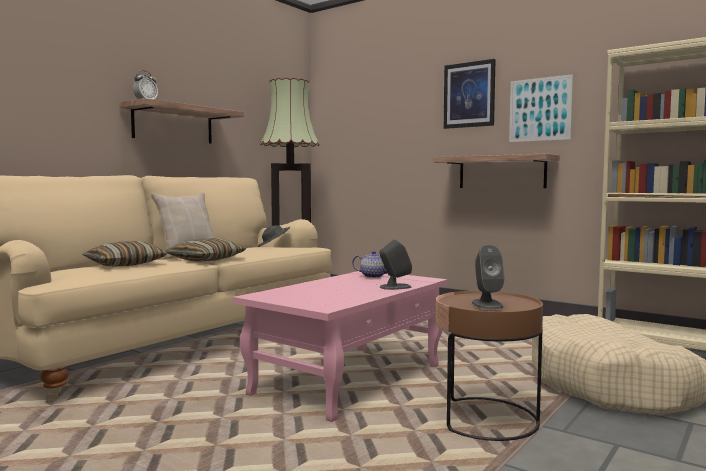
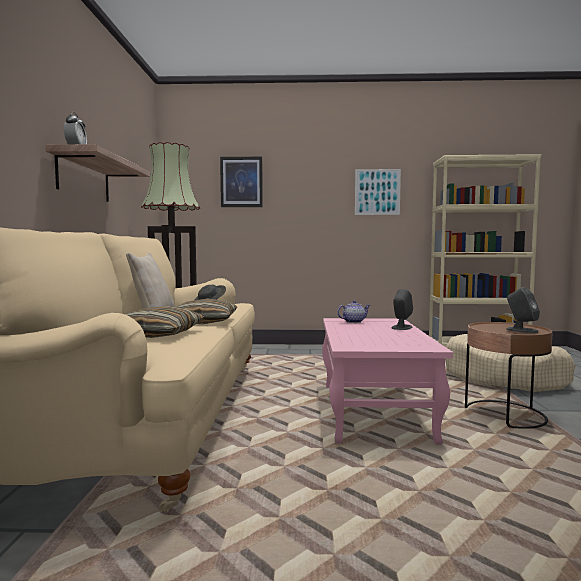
camera: 35 degrees left, 0 degrees up
shelf [433,154,560,188] -> none
picture [444,59,496,129] -> picture moved to [220,157,263,207]

